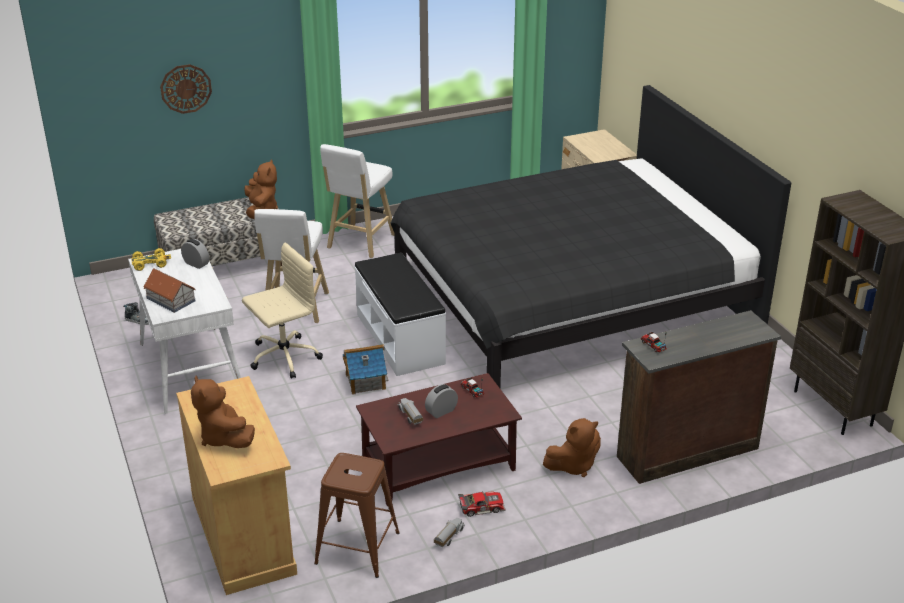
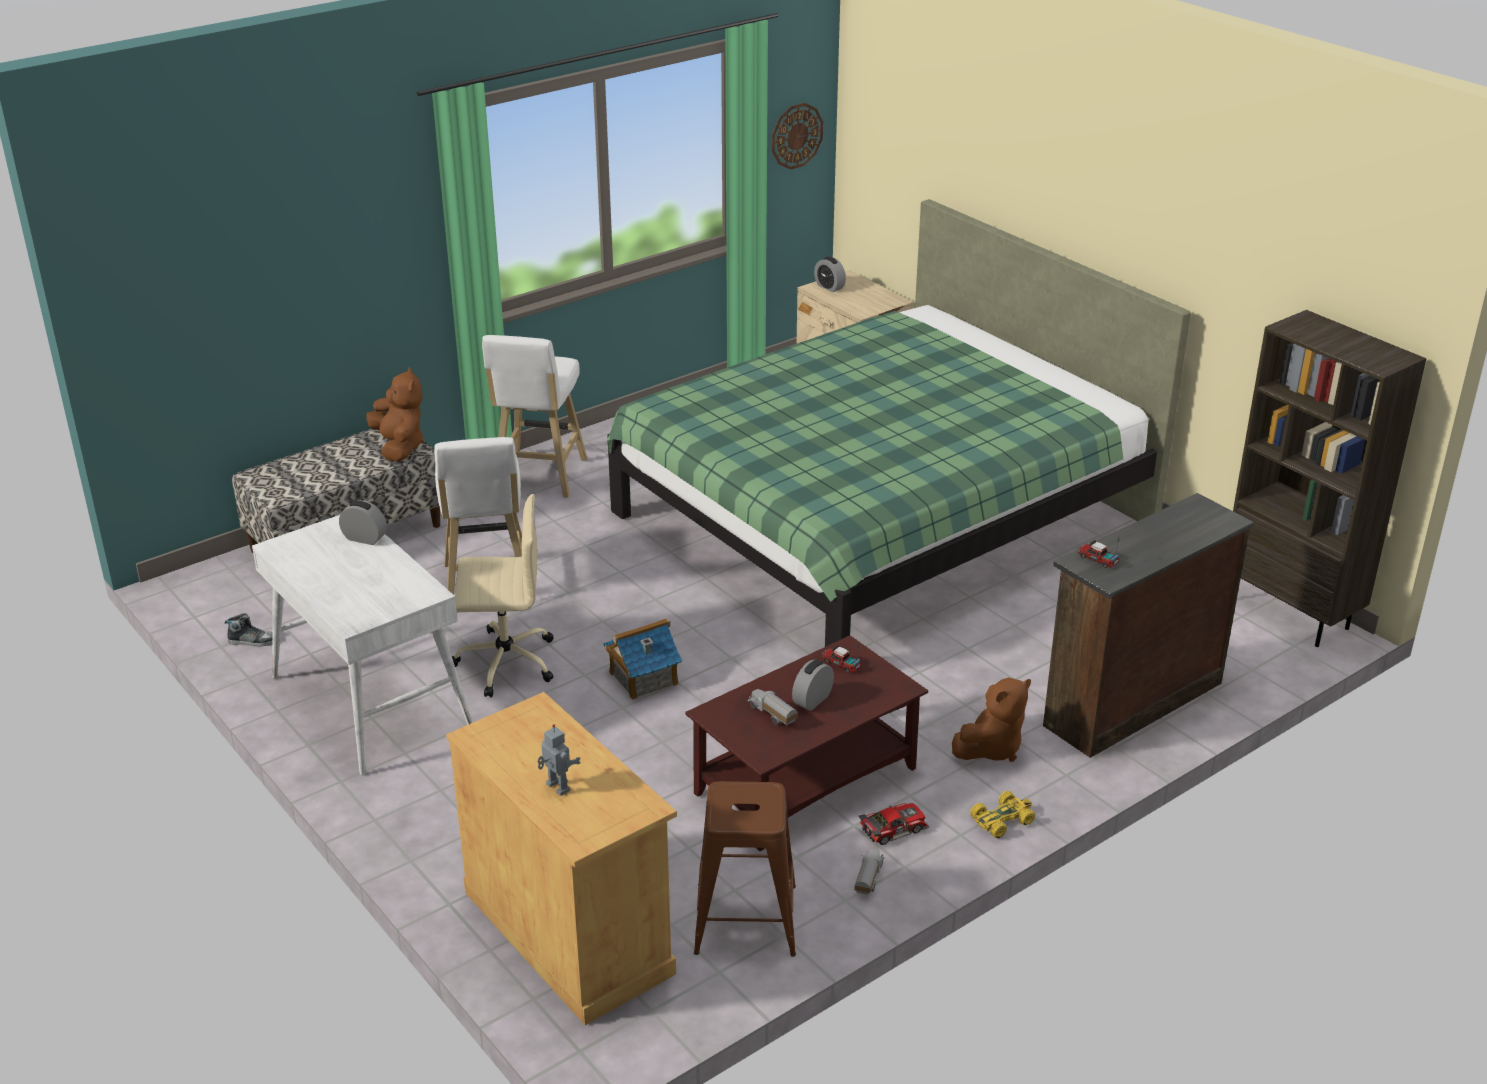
camera: 15 degrees left, 0 degrees up
yellow toy car [131,248,171,271] -> yellow toy car moved to [970,791,1035,838]
toy house [143,268,196,313] -> none
wall clock [160,64,212,114] -> wall clock moved to [772,103,823,170]
brown plush toy [191,376,255,448] -> toy robot [538,724,581,796]
beige office chair [242,242,323,379] -> beige office chair turned 45 degrees clockwise [452,494,554,698]
white bench [354,253,446,376] -> none
black bed [391,85,791,388] -> green bed [607,199,1191,647]
none -> alarm clock [814,257,846,292]

